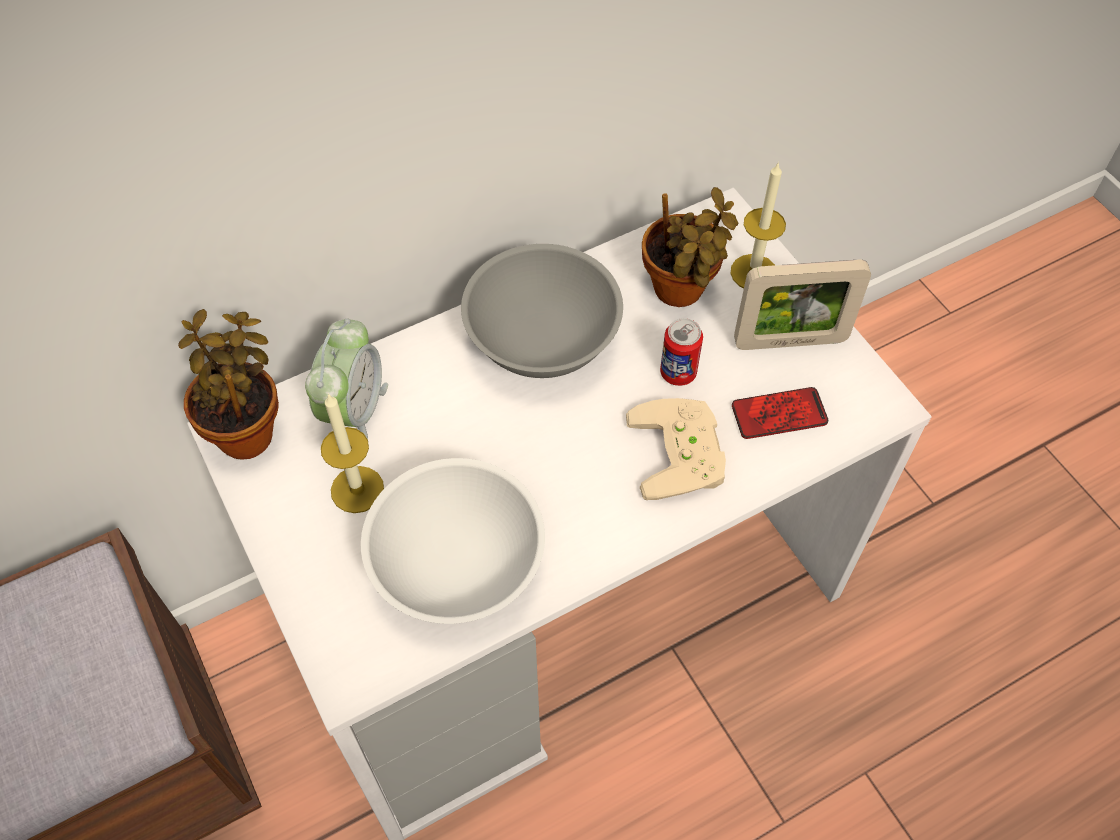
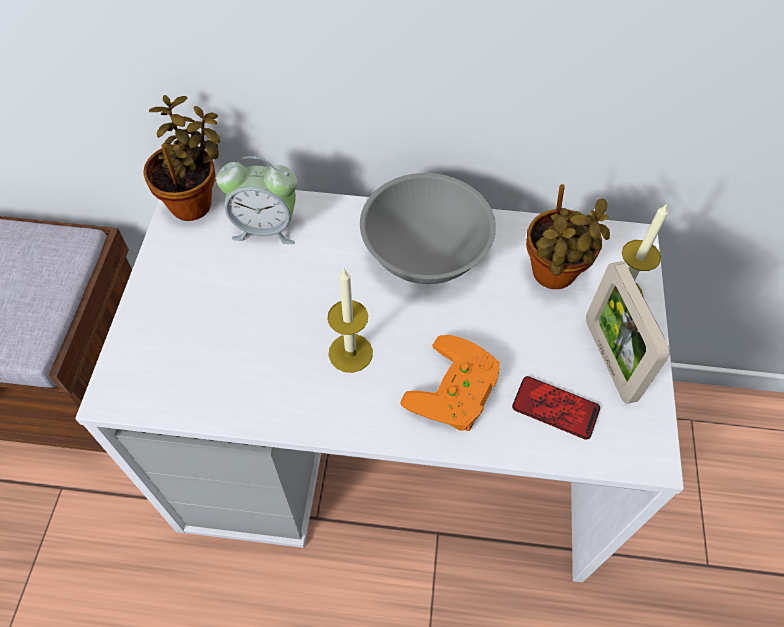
camera: 35 degrees right, 0 degrees up
alarm clock [305,319,388,439] -> alarm clock turned 45 degrees clockwise [216,156,297,244]
candle [321,394,384,513] -> candle moved to [327,269,373,373]
white bowl [361,458,545,624] -> none
beige game controller [626,398,726,500] -> orange game controller [400,335,500,431]
can [660,318,703,386] -> none
picture frame [734,260,871,350] -> picture frame turned 45 degrees clockwise [586,261,670,404]

